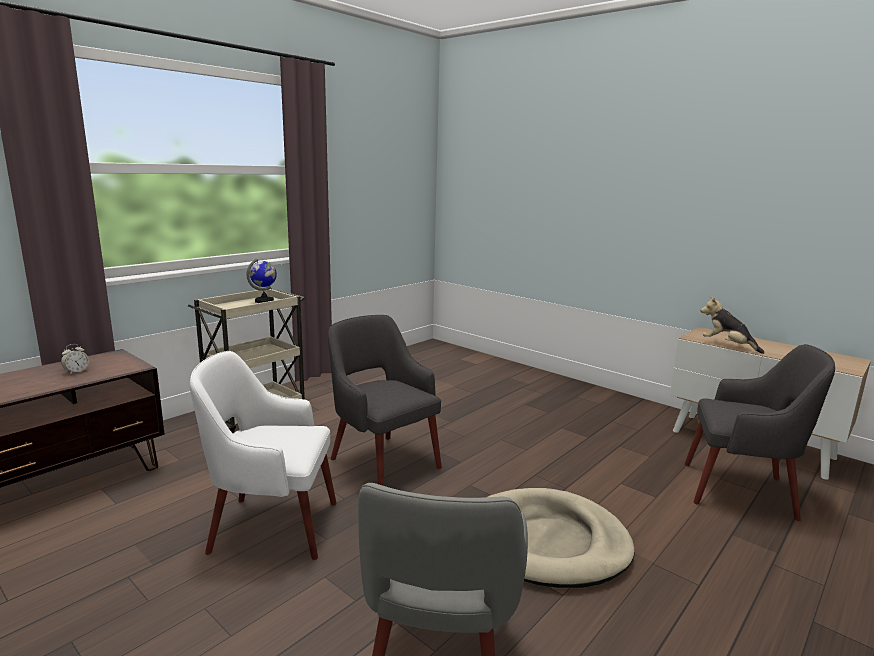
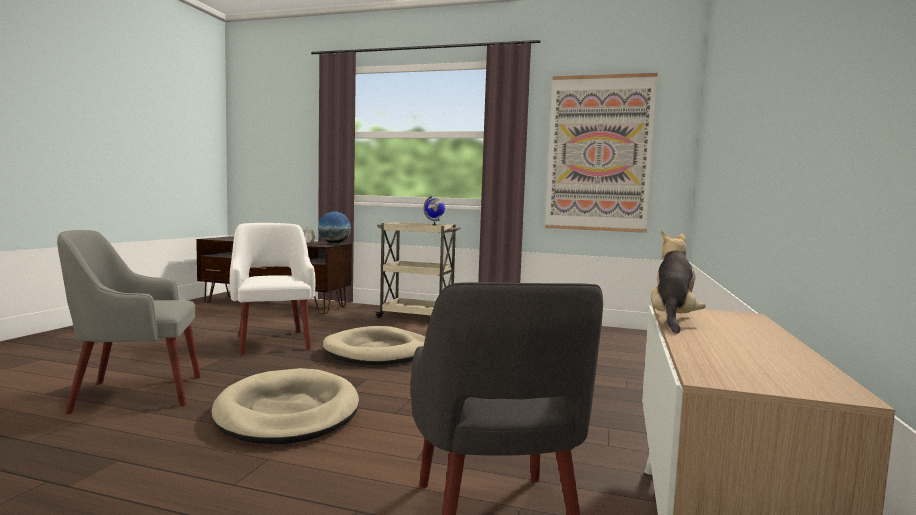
camera: 65 degrees right, 10 degrees down
grey armchair [328,315,442,486] -> beige dog bed [323,326,425,365]
none -> globe [318,211,351,244]
none -> picture [545,73,658,233]

